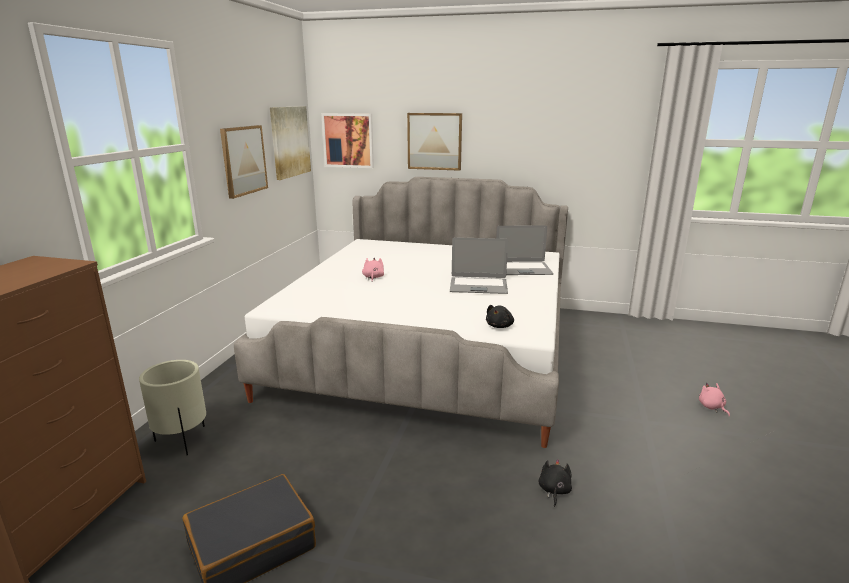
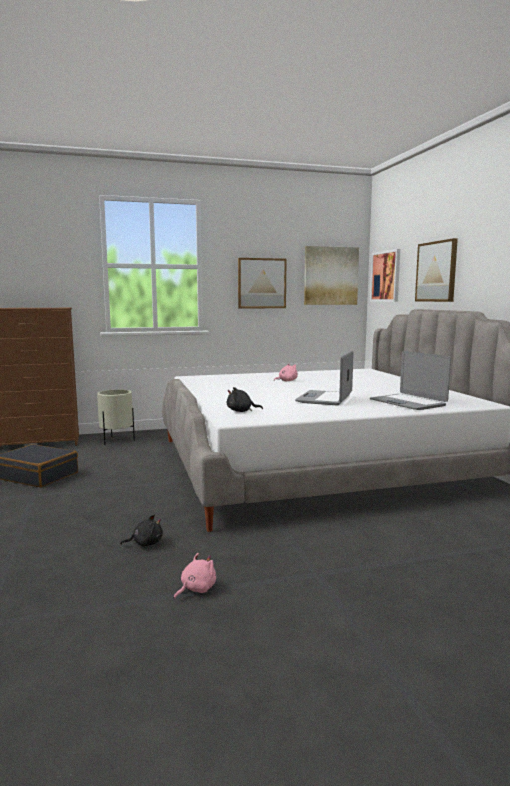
camera: 60 degrees right, 10 degrees down
laptop [450,237,508,294] -> laptop turned 45 degrees clockwise [295,350,354,405]
pink plush toy [699,383,730,417] -> pink plush toy moved to [174,553,216,599]

